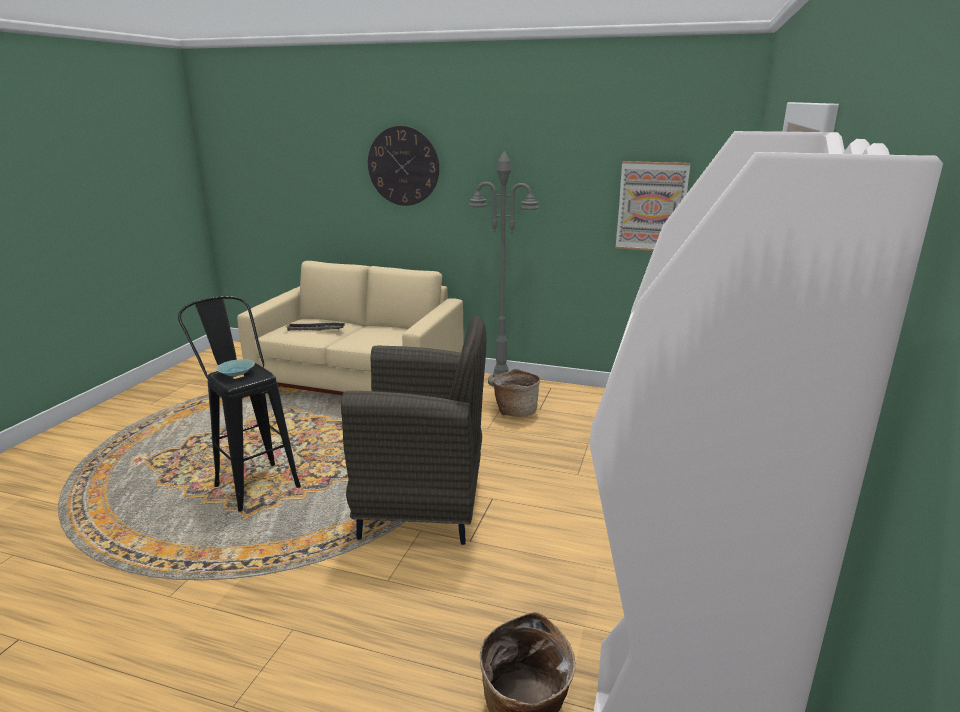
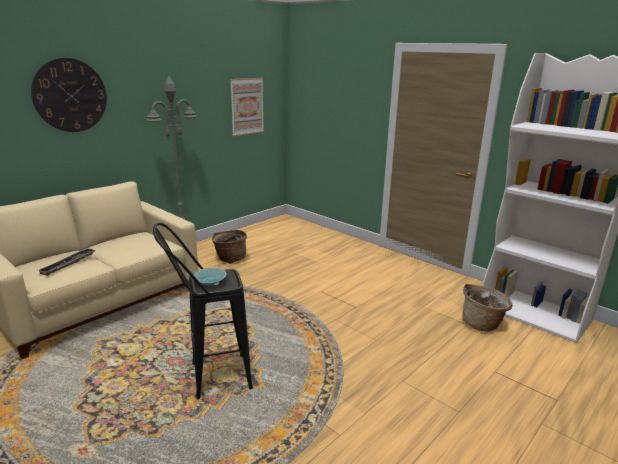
camera: 65 degrees left, 0 degrees up
grey armchair [341,315,487,545] -> none

